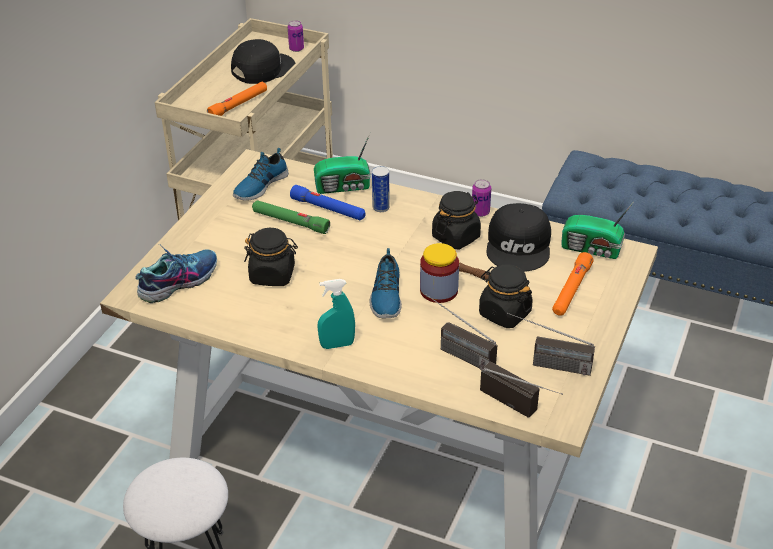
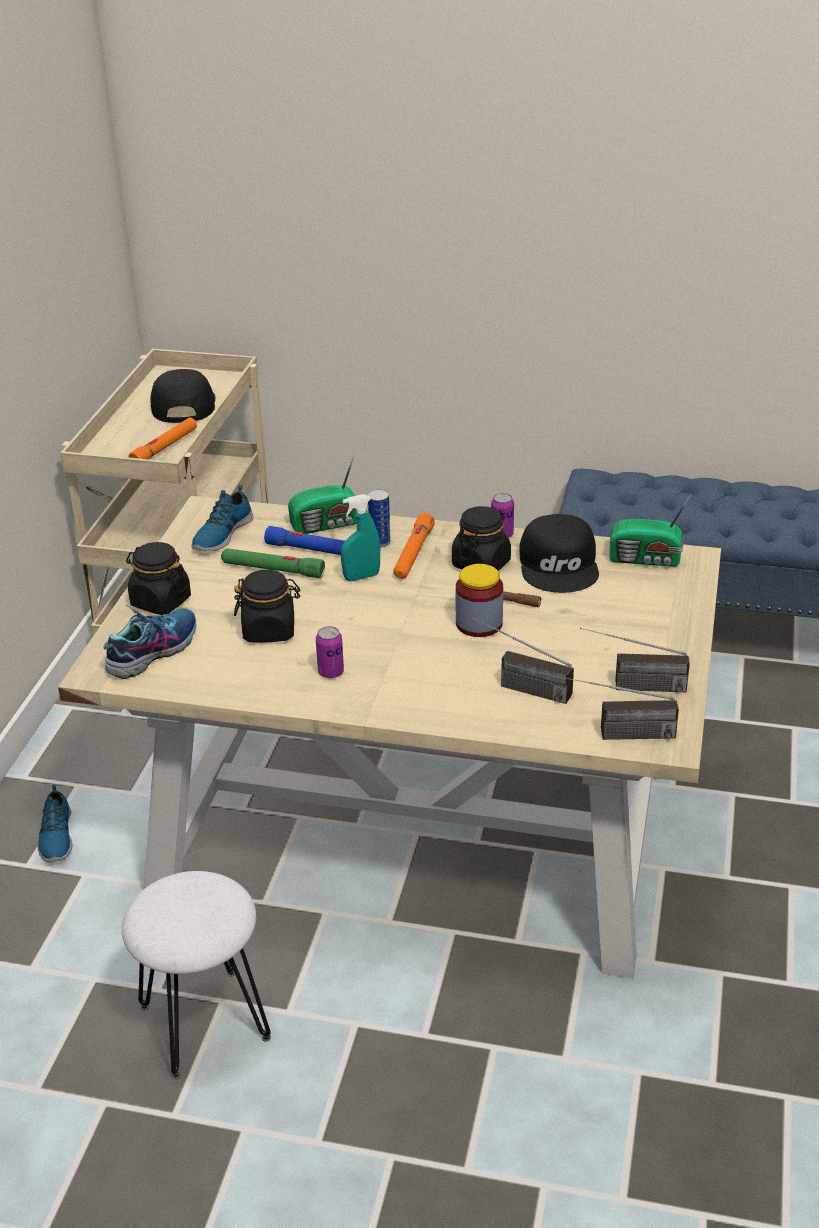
camera: 10 degrees left, 5 degrees down
black cap [231,39,295,84] -> black cap turned 45 degrees counterclockwise [150,369,215,423]
can [288,20,304,52] -> can moved to [316,626,344,678]
turquoise spray bottle [317,279,355,349] -> turquoise spray bottle moved to [341,494,380,581]
shoe [370,248,402,318] -> shoe moved to [37,784,73,862]
black jar [479,264,533,328] -> black jar moved to [126,542,191,615]
radio [480,361,563,418] -> radio turned 150 degrees clockwise [564,677,679,740]
orange flashlight [552,252,594,316] -> orange flashlight moved to [393,513,435,579]

